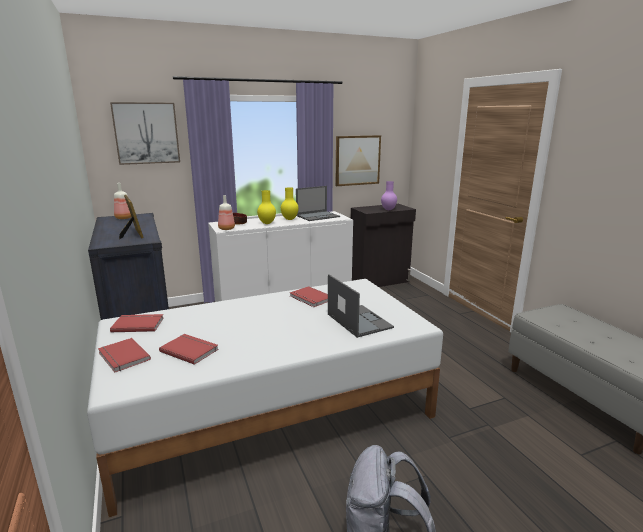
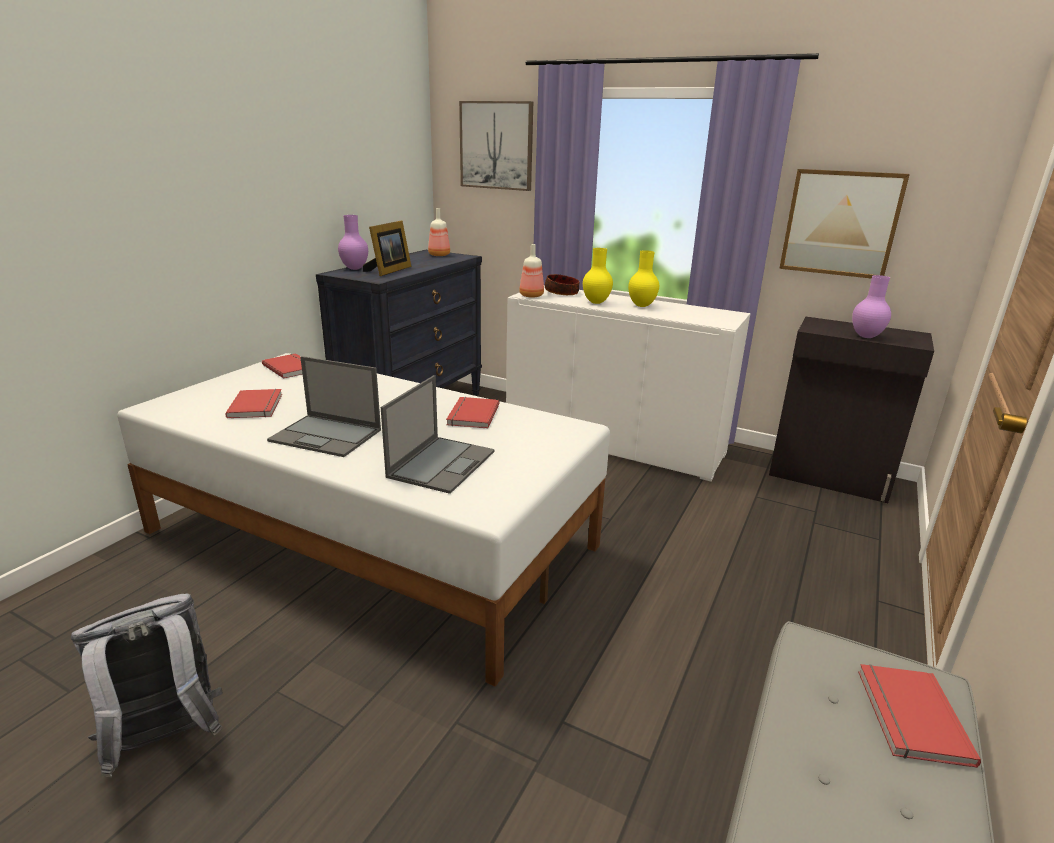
camera: 50 degrees right, 5 degrees up
red book [98,338,151,372] -> red book moved to [858,664,981,768]
laptop [296,186,340,221] -> laptop moved to [267,356,381,457]
none -> purple vase [338,215,368,270]

